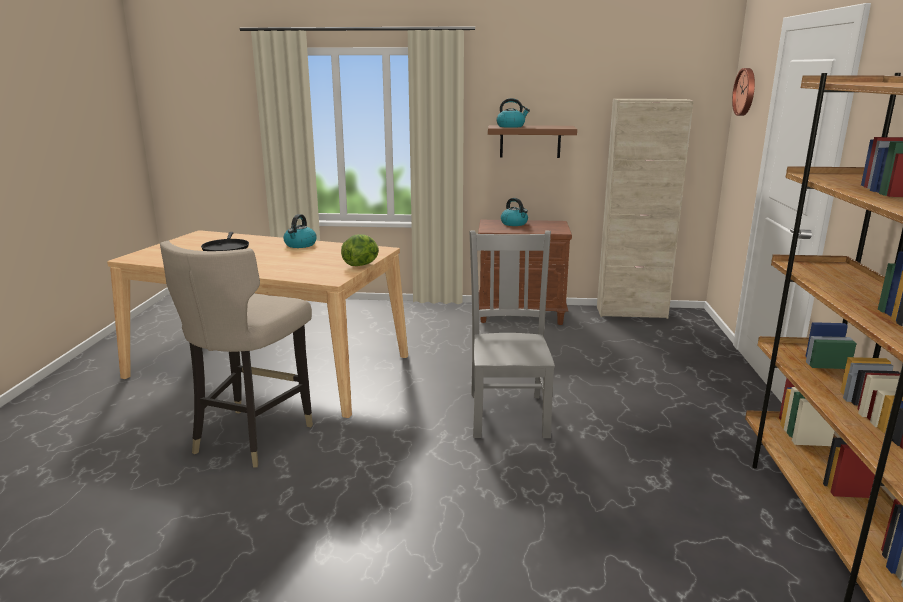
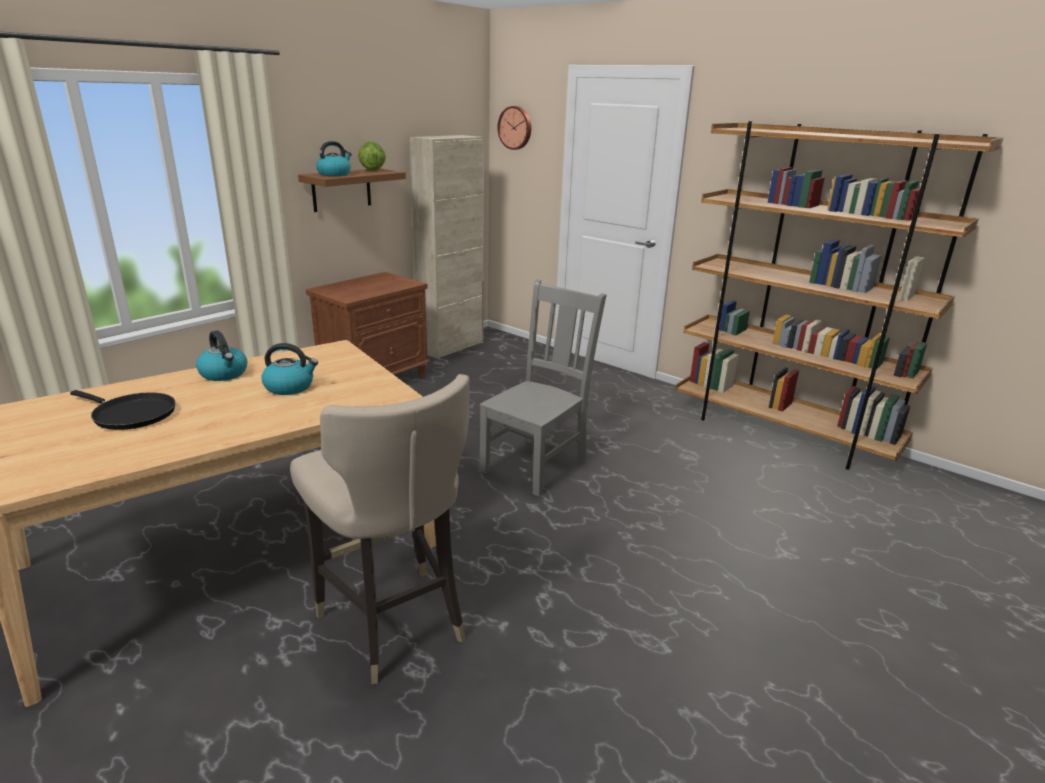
camera: 55 degrees left, 5 degrees up
lettuce [341,234,379,266] -> lettuce moved to [358,141,386,171]
grey chair [469,230,555,438] -> grey chair turned 90 degrees clockwise [479,279,607,497]
kettle [501,198,528,226] -> kettle moved to [261,343,318,395]

